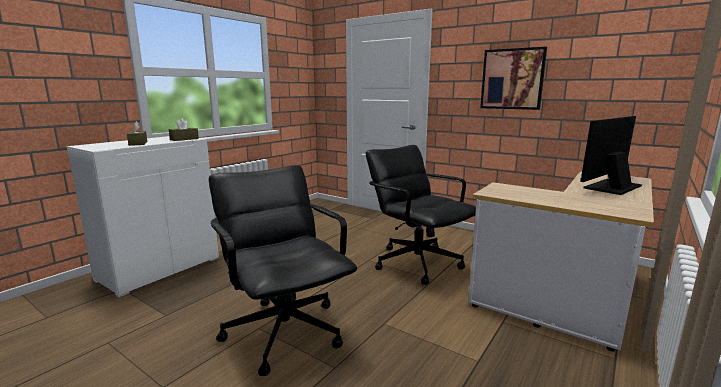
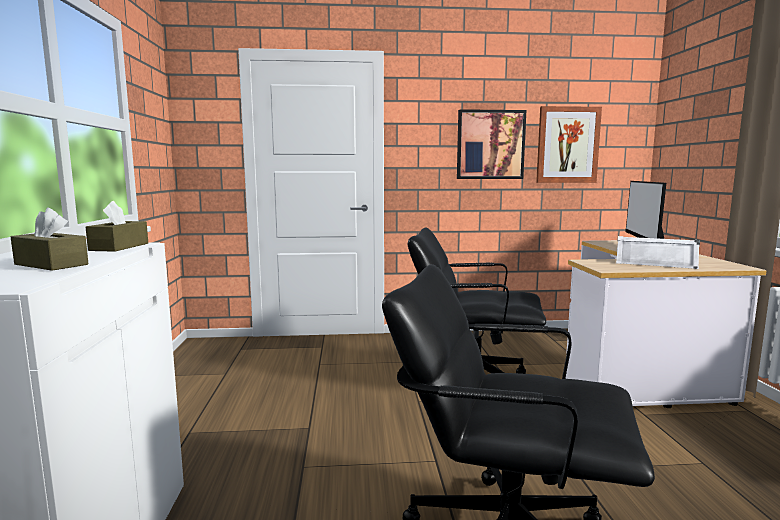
camera: 40 degrees left, 5 degrees down
none -> picture [536,106,602,183]
none -> white speaker [616,236,700,269]

